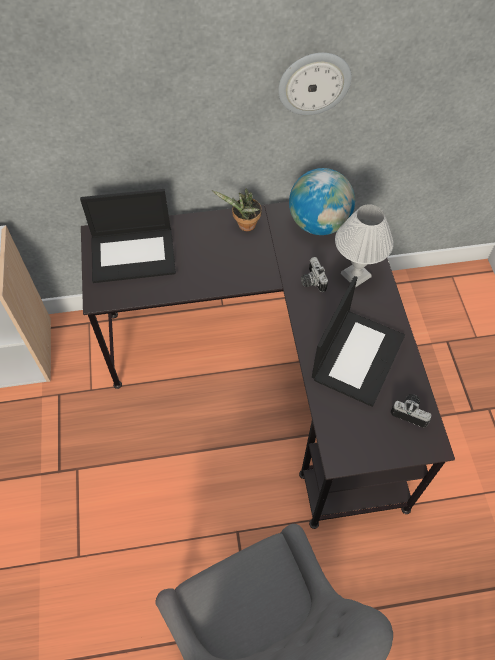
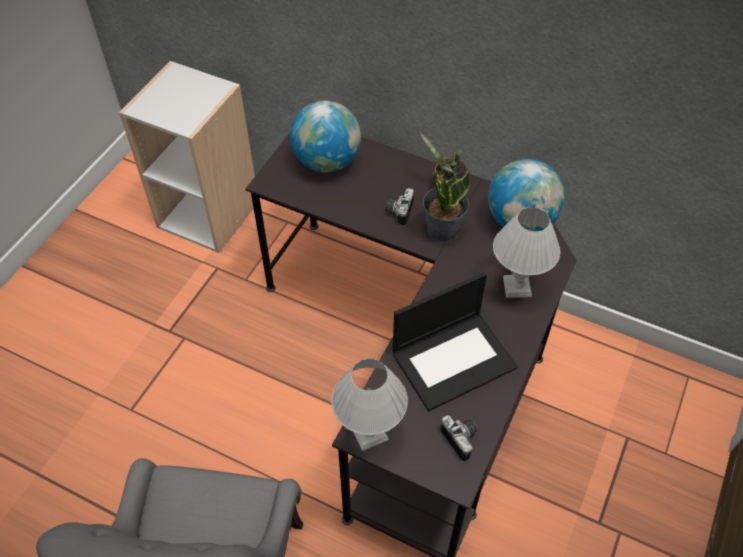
camera: 35 degrees right, 5 degrees down
laptop [80,189,176,283] -> globe [290,101,361,173]
wall clock [278,53,352,115] -> none
camera [301,257,328,292] -> camera moved to [386,188,414,226]
none -> white table lamp [331,359,408,451]
none -> potted plant [423,171,471,243]

